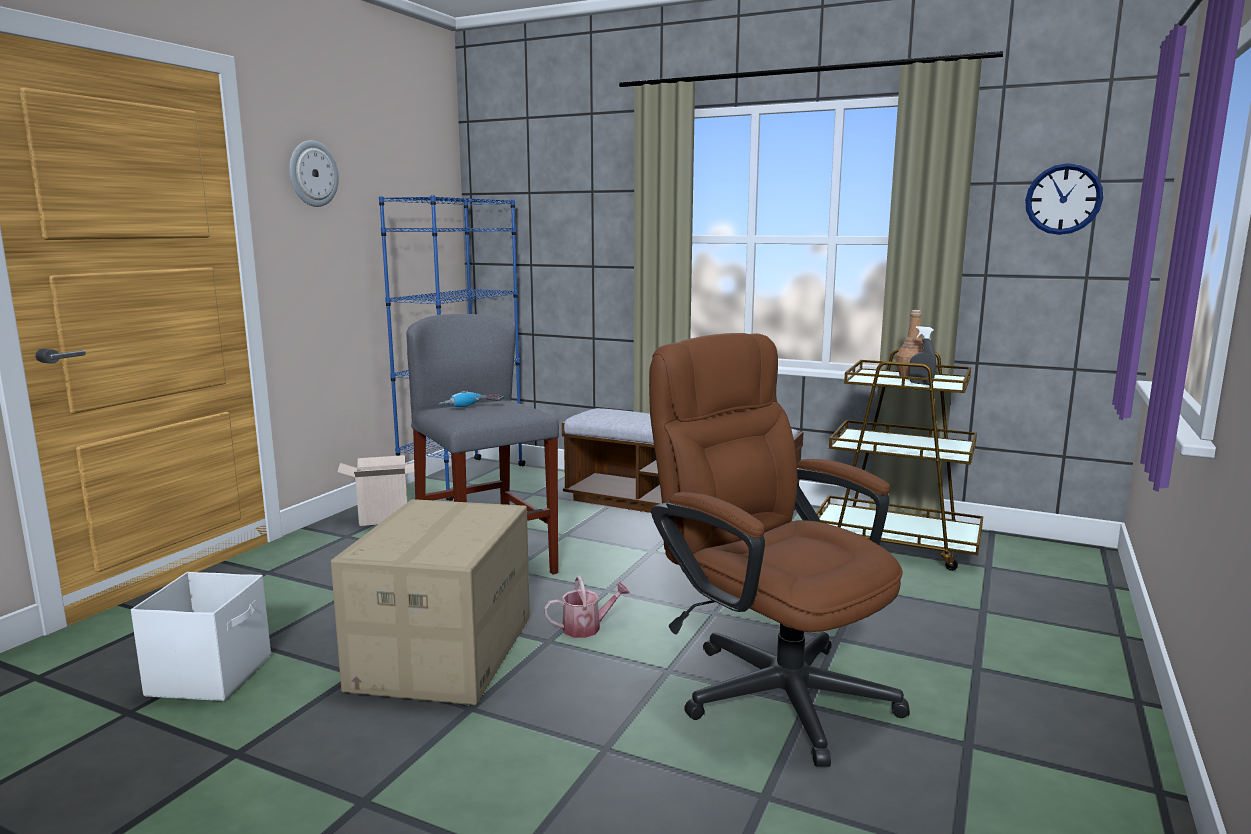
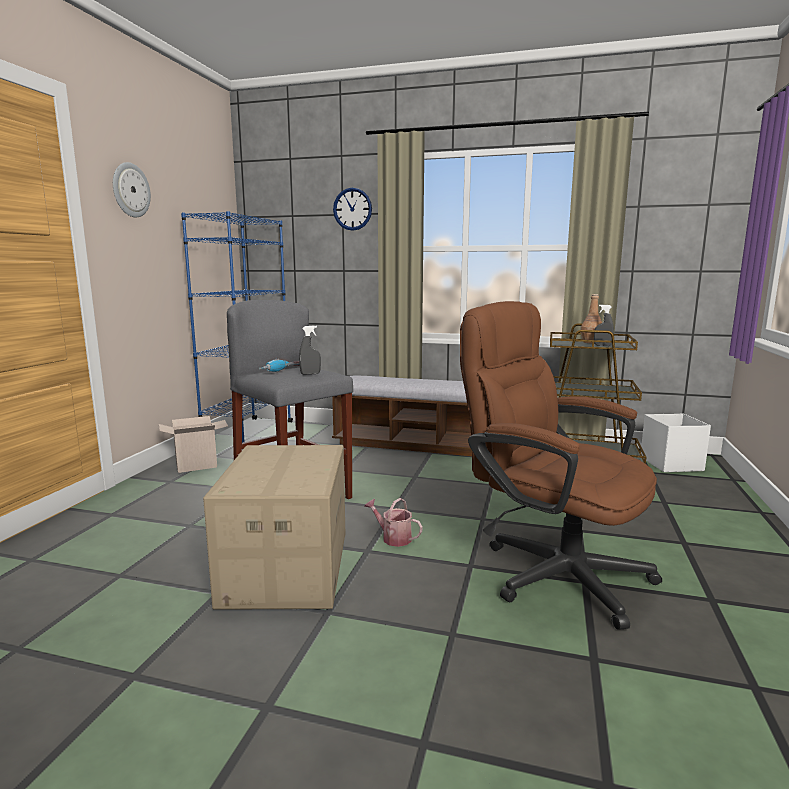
camera: 10 degrees left, 0 degrees up
white storage box [131,572,271,701] -> white storage box moved to [641,413,711,472]
watering can [544,576,630,638] -> watering can turned 120 degrees counterclockwise [364,498,423,547]
wall clock [1025,163,1103,235] -> wall clock moved to [333,188,372,231]
none -> grey spray bottle [299,326,321,375]

